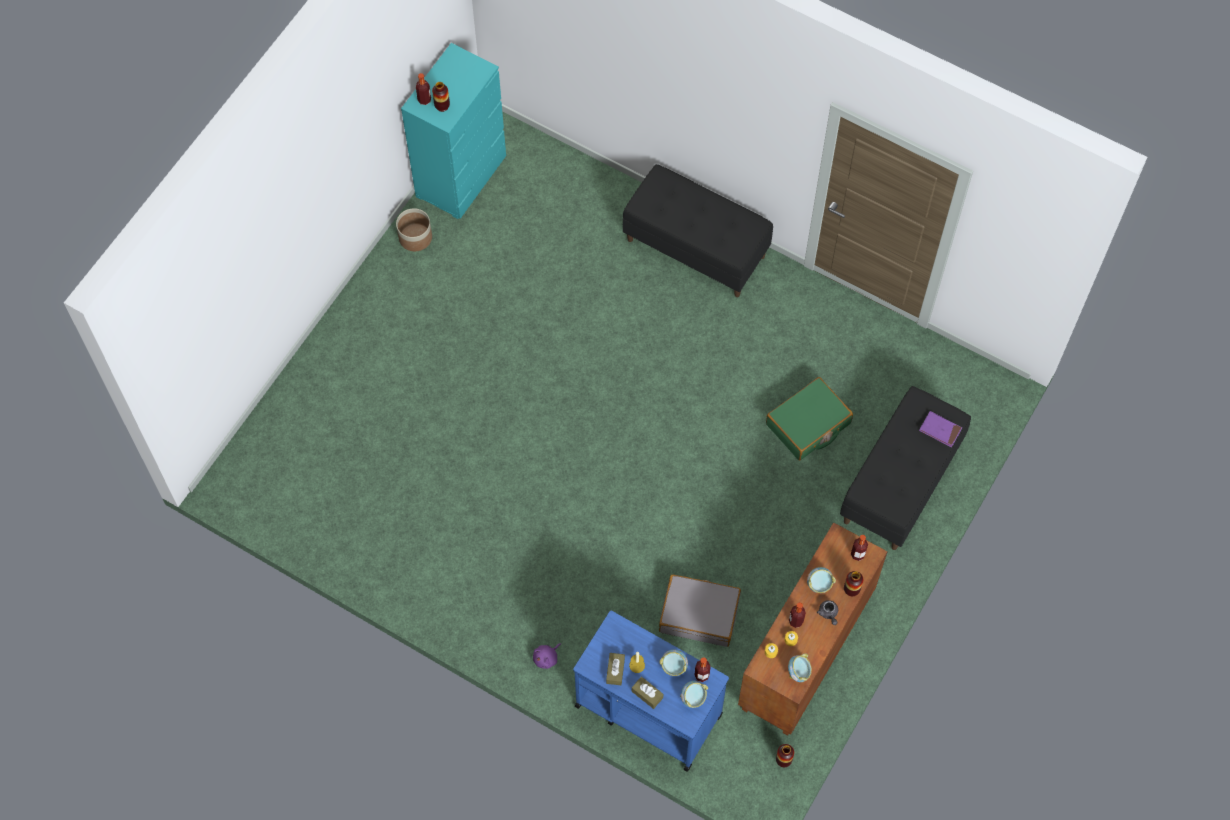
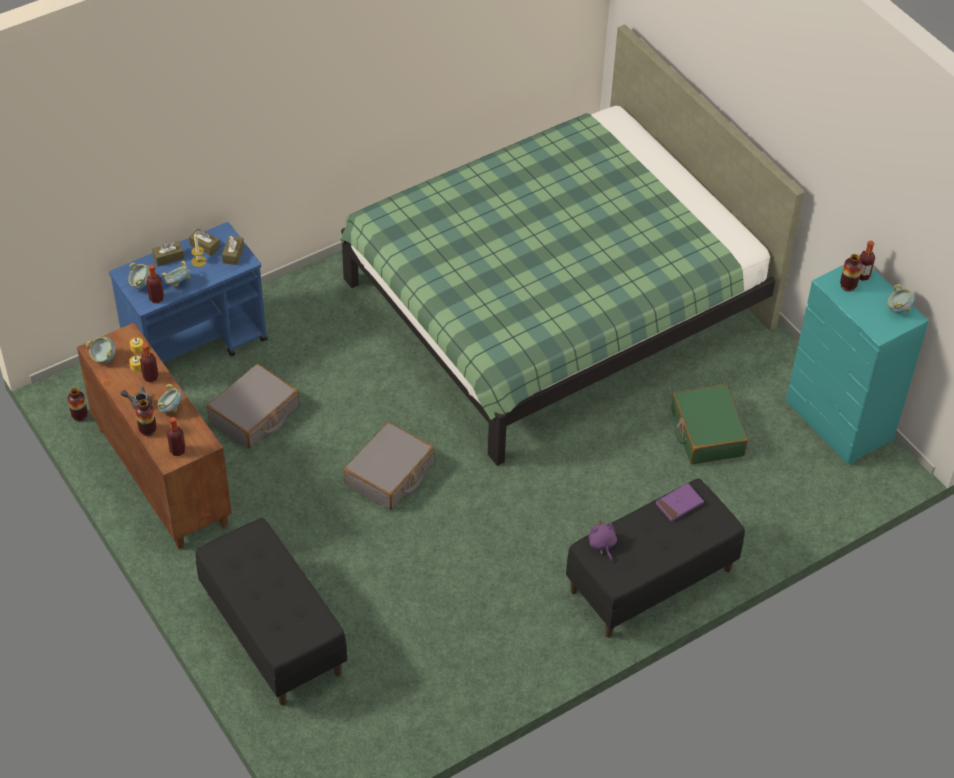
camera: 115 degrees right, 15 degrees down
planter [396,208,432,251] -> none
purple plush toy [533,643,561,669] -> purple plush toy moved to [589,520,617,561]
green suitcase [766,377,853,461] -> green suitcase moved to [671,384,748,464]
purple book [919,411,962,447] -> purple book moved to [656,483,704,522]
none -> brown tissue box [222,236,244,265]
none -> green bed [340,25,804,466]
none -> grey suitcase [343,422,434,510]
none -> bowl [887,284,914,313]

